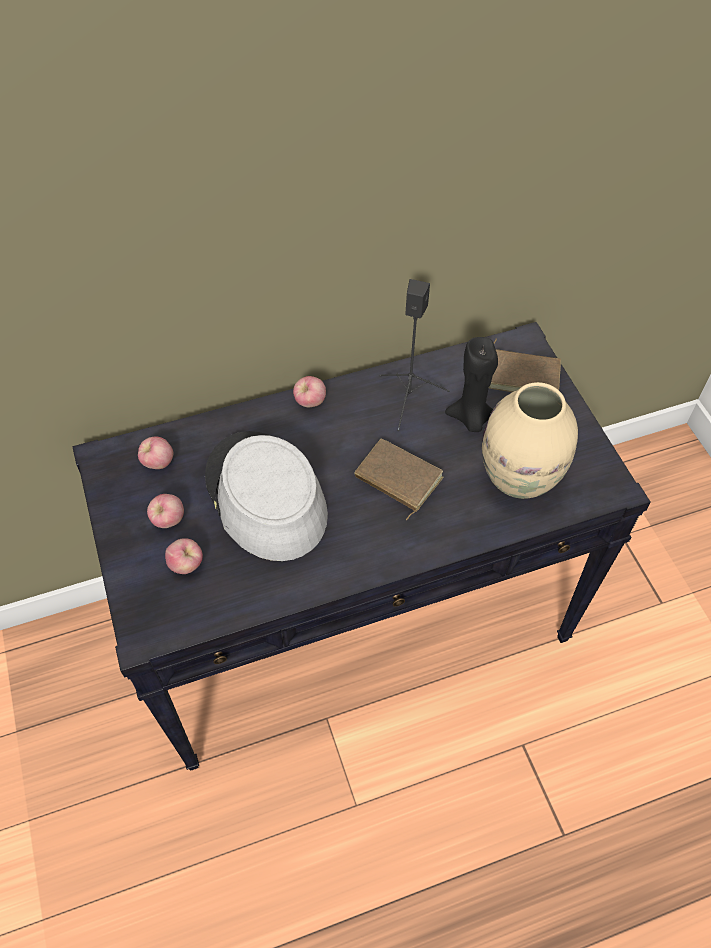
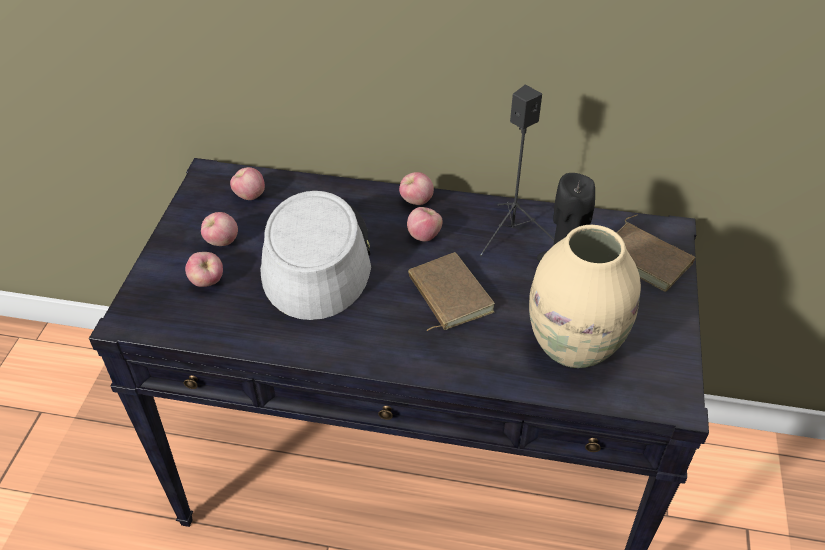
camera: 30 degrees right, 10 degrees down
none -> apple [407,207,442,241]

